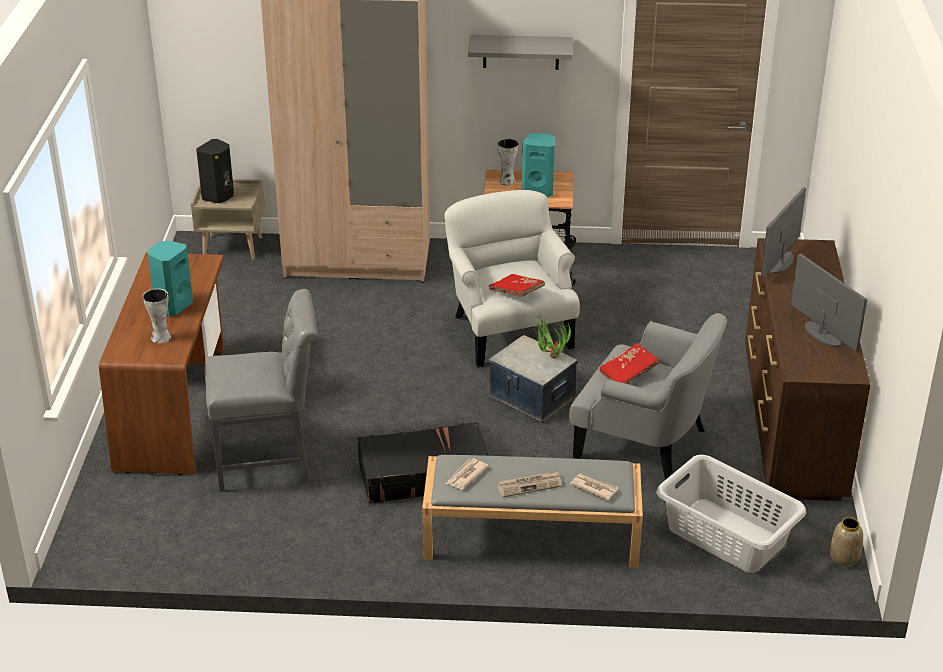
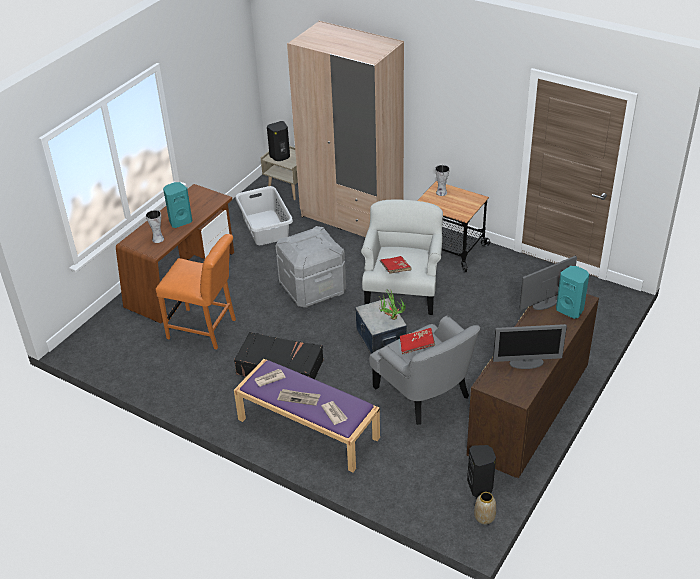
camera: 30 degrees right, 5 degrees up
grey chair [204,289,317,492] -> orange chair [156,234,236,349]
grey bench [422,455,643,568] -> purple bench [234,359,380,473]
grey shelf [468,35,573,70] -> none
turquoise speaker [522,133,555,197] -> turquoise speaker moved to [556,266,589,319]
grey laundry basket [657,455,806,573] -> grey laundry basket moved to [235,186,293,245]
monitor [791,254,867,352] -> monitor turned 90 degrees clockwise [493,324,567,369]
none -> grey storage box [275,226,346,308]
none -> black speaker [467,445,496,497]

